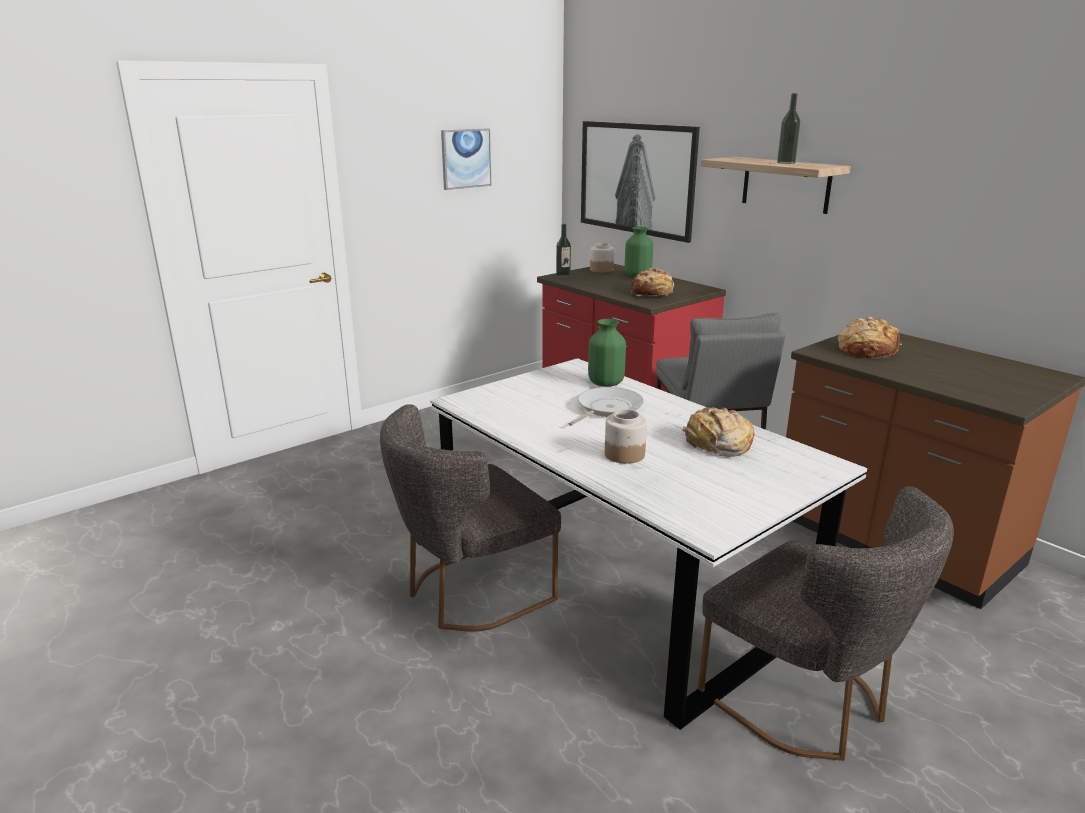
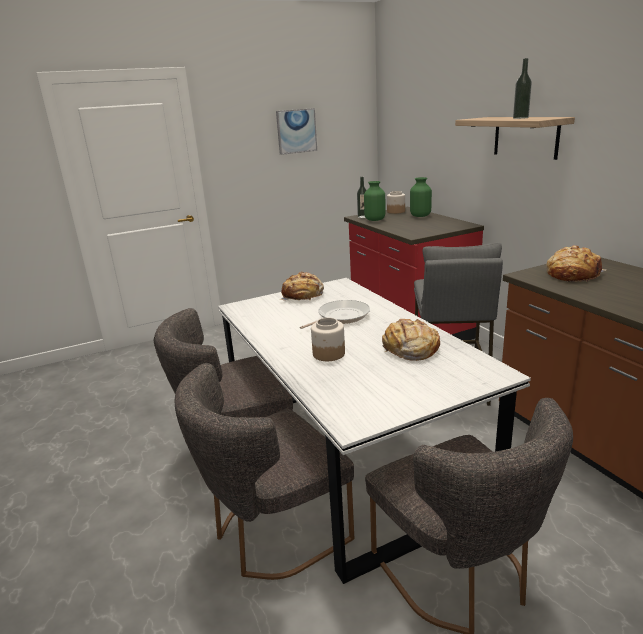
camera: 15 degrees right, 0 degrees up
picture [581,121,700,243] -> none
green vase [588,319,626,387] -> green vase moved to [364,181,385,221]
bread [631,268,674,296] -> bread moved to [280,272,324,300]
none -> grey chair [175,363,354,580]

